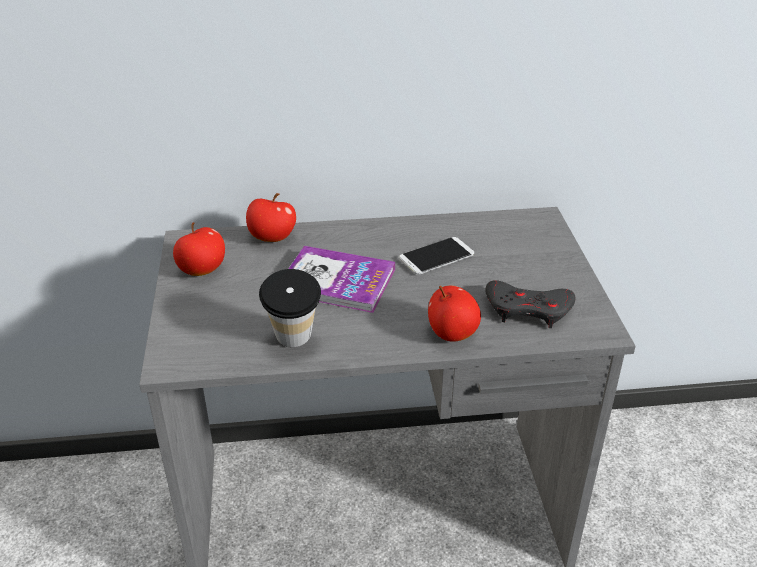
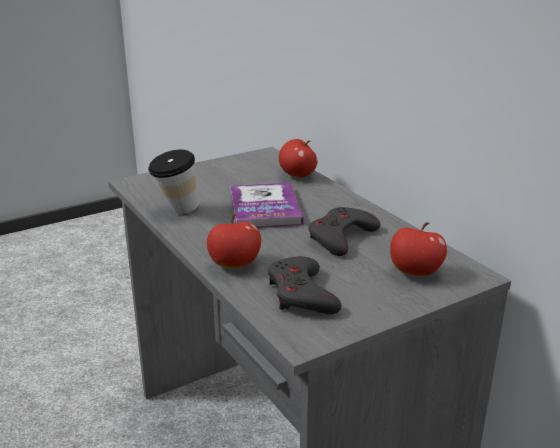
camera: 65 degrees right, 10 degrees down
apple [173,223,225,276] -> apple moved to [390,222,447,276]
phone [399,237,474,275] -> grey game controller [308,207,380,256]

